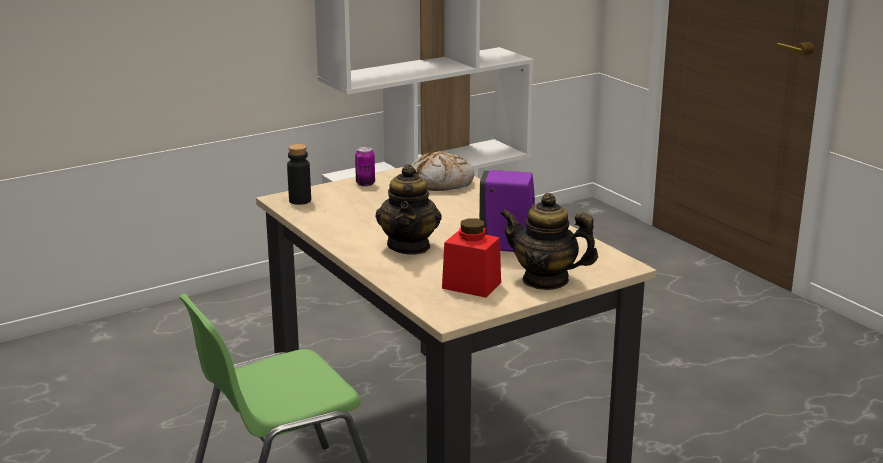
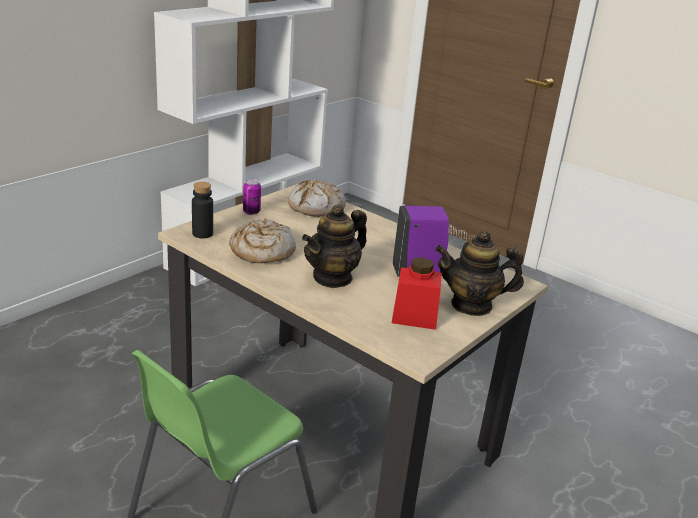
camera: 20 degrees left, 5 degrees up
teapot [375,164,442,255] -> teapot turned 60 degrees clockwise [302,204,367,288]
none -> bread [229,218,296,263]

